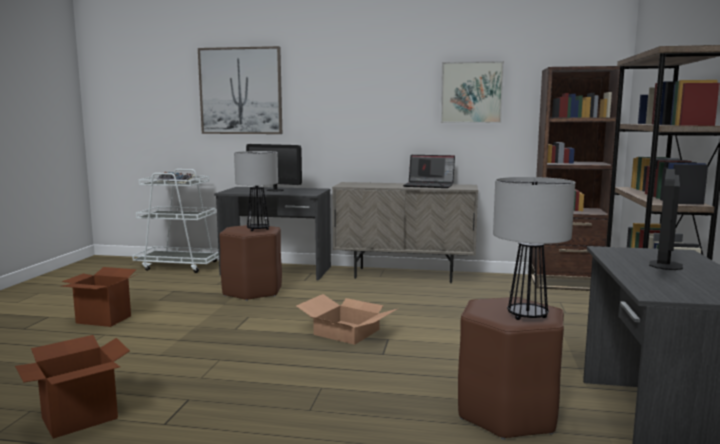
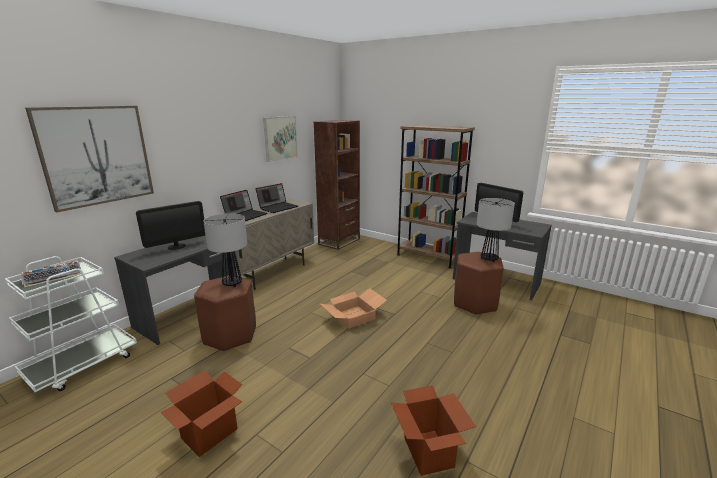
camera: 65 degrees left, 10 degrees up
none -> laptop [220,190,267,221]

